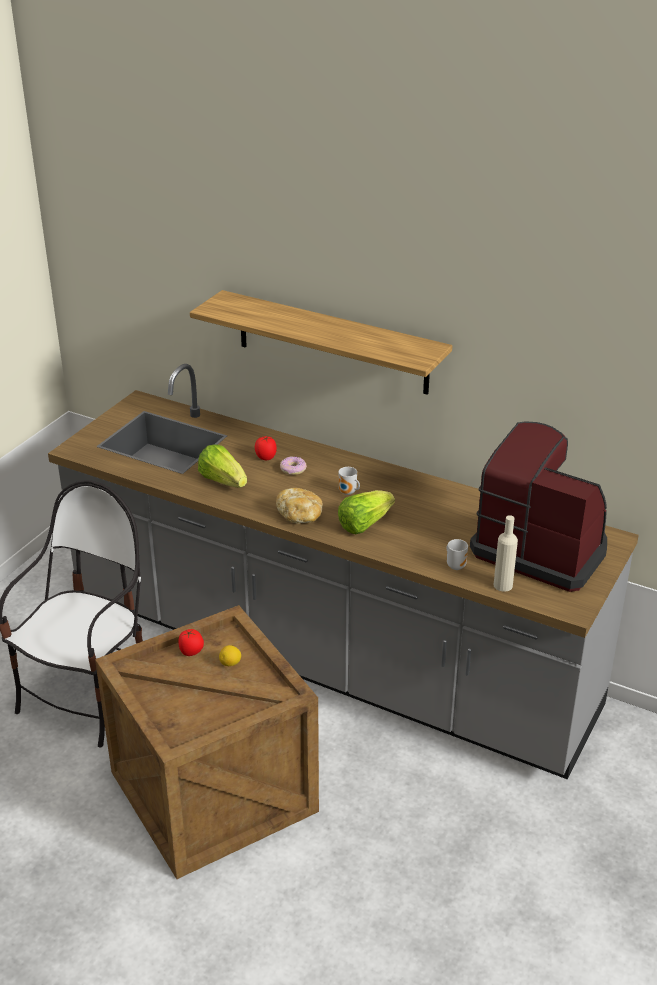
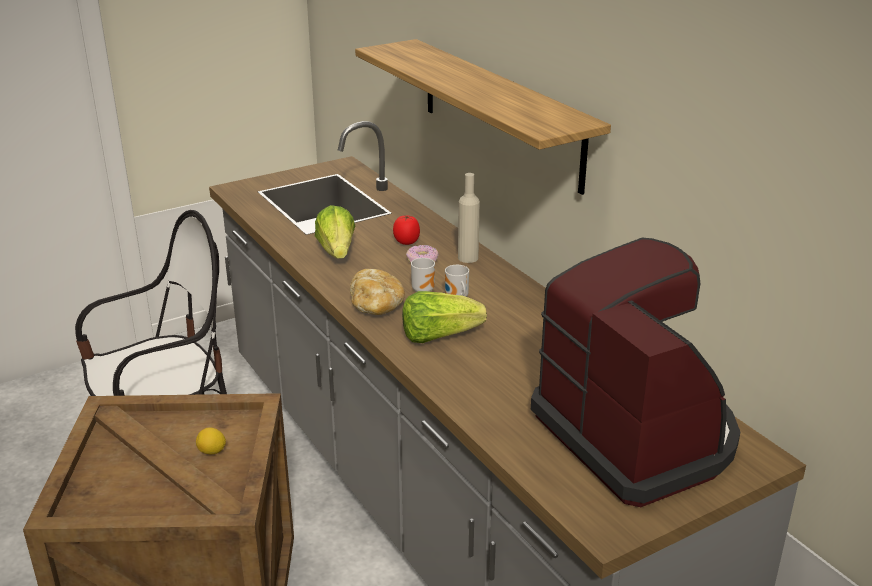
camera: 30 degrees right, 5 degrees down
tomato [178,629,204,656] -> none
mug [447,539,468,570] -> mug moved to [411,258,435,292]
beige bottle [494,515,518,592] -> beige bottle moved to [458,173,480,263]

